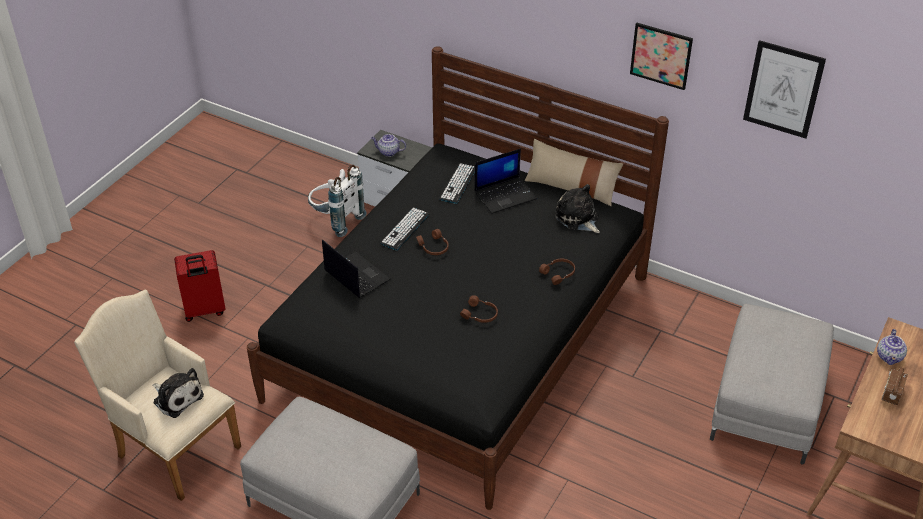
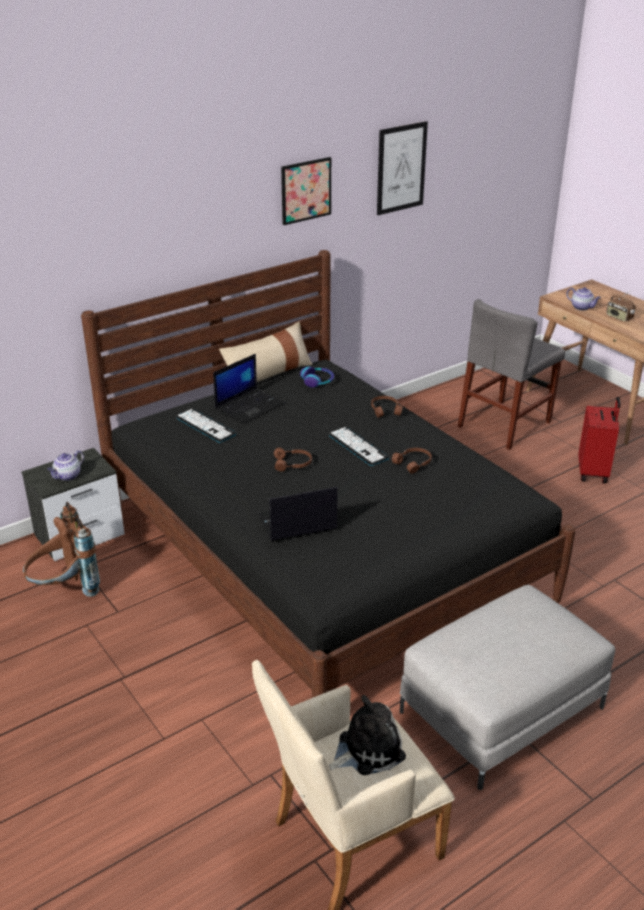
camera: 65 degrees left, 10 degrees down
red suitcase [174,250,225,322] -> red suitcase moved to [578,397,621,484]
white backpack [308,165,367,237] -> brown backpack [23,502,100,597]
keyboard [380,208,429,250] -> keyboard moved to [329,427,390,466]
laptop [475,149,537,214] -> laptop turned 45 degrees clockwise [213,354,285,424]
plush toy [555,184,600,233] -> headphones [300,366,334,388]
grey ottoman [710,304,834,465] -> grey chair [458,299,565,450]

